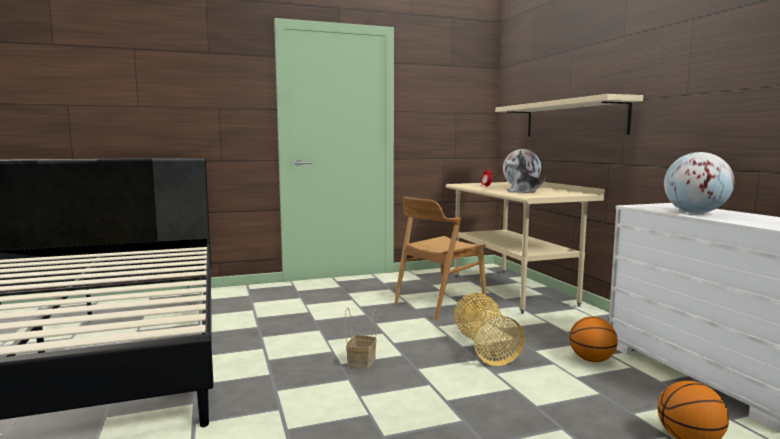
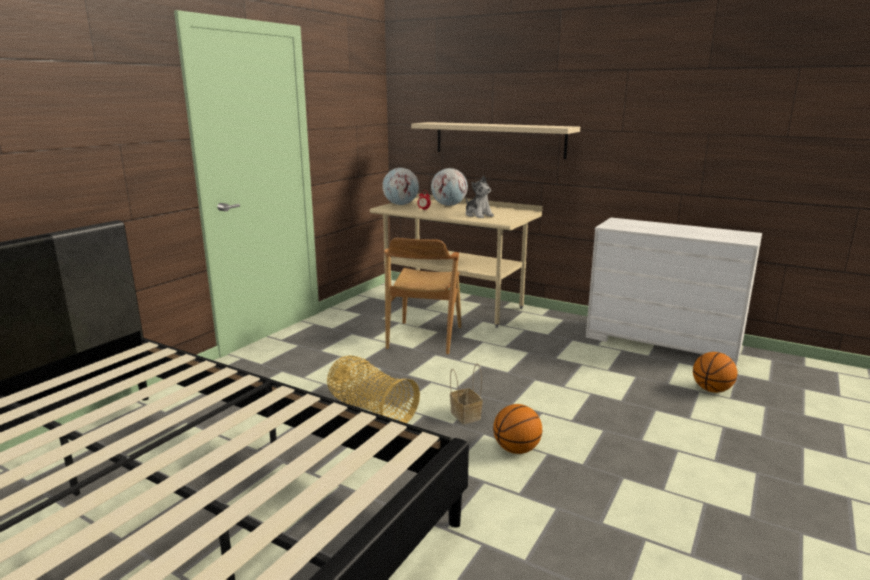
camera: 40 degrees left, 10 degrees up
basket [454,292,525,366] -> basket moved to [327,355,420,423]
plush toy [505,150,546,193] -> plush toy turned 90 degrees counterclockwise [466,176,494,218]
basketball [570,316,618,362] -> basketball moved to [493,404,542,454]
globe [664,152,734,213] -> globe moved to [382,168,419,205]

